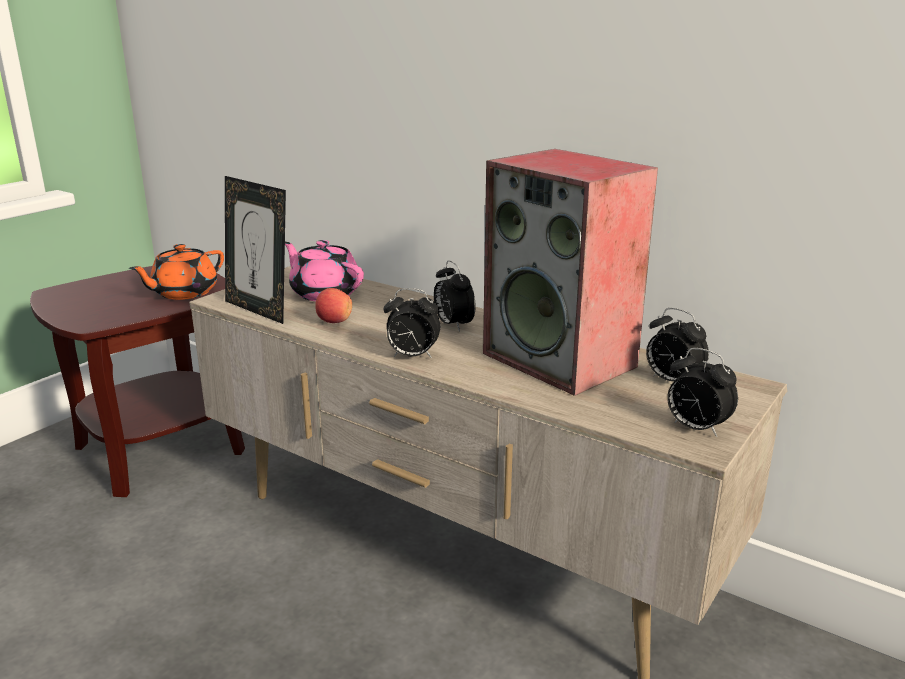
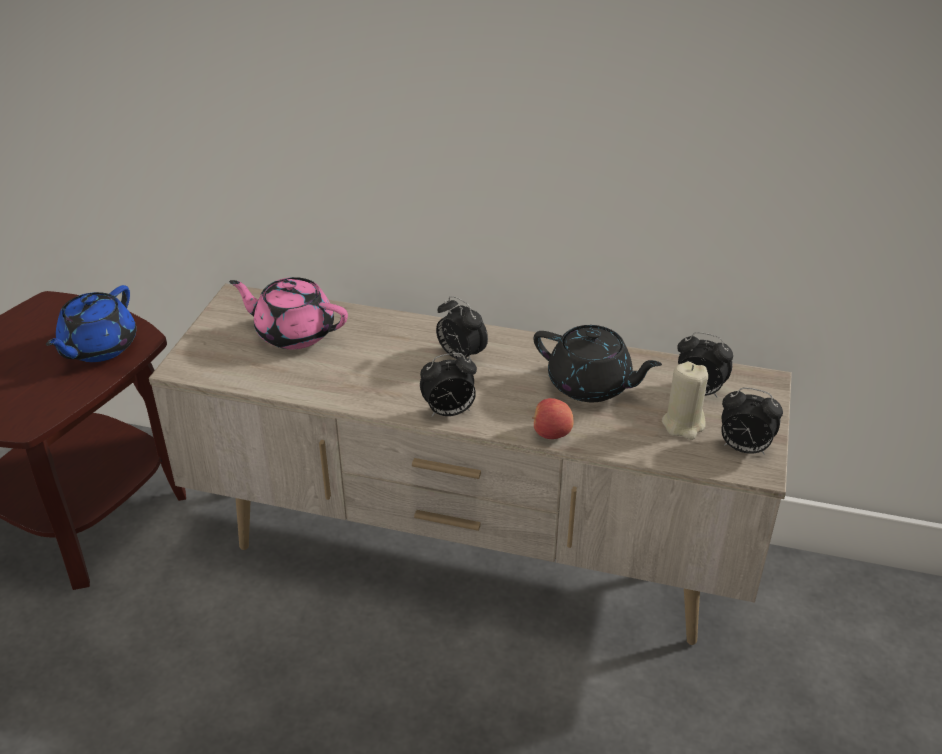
camera: 20 degrees left, 15 degrees up
orange teapot [129,244,224,300] -> blue teapot [46,285,136,362]
picture frame [225,176,286,324] -> none
apple [315,288,352,323] -> apple moved to [532,398,573,439]
speaker [483,149,658,396] -> black teapot [534,325,662,402]
none -> beige candle [662,362,708,440]

